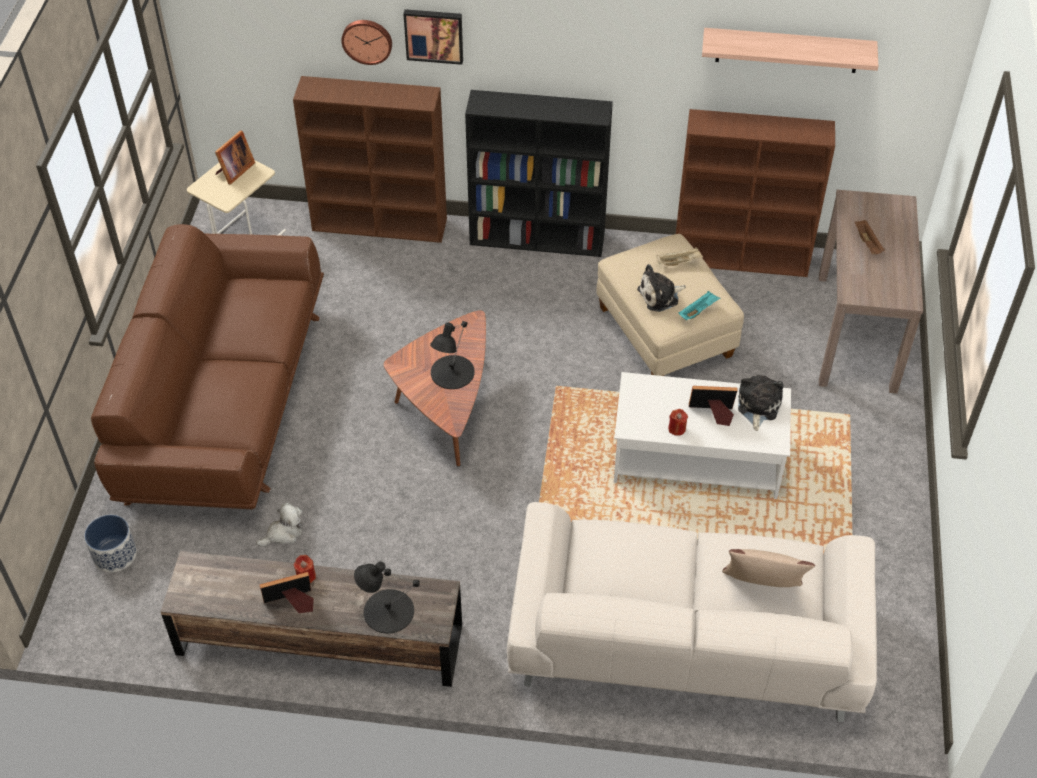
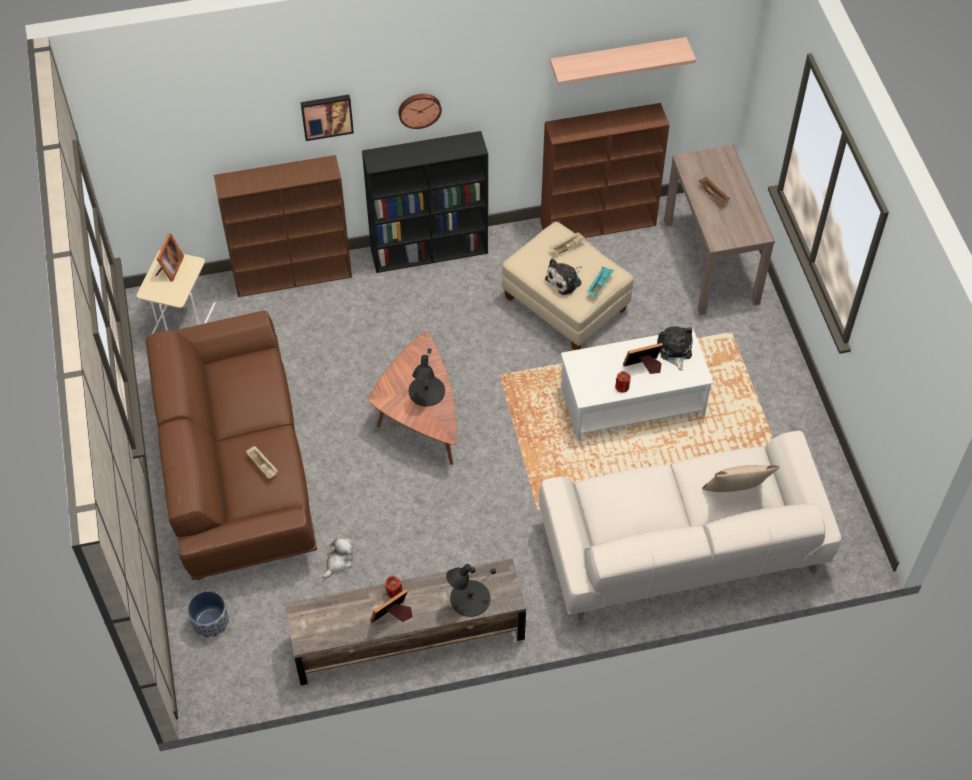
camera: 20 degrees left, 5 degrees up
wall clock [341,20,392,65] -> wall clock moved to [398,94,442,129]
none -> beige tray [246,446,278,479]

